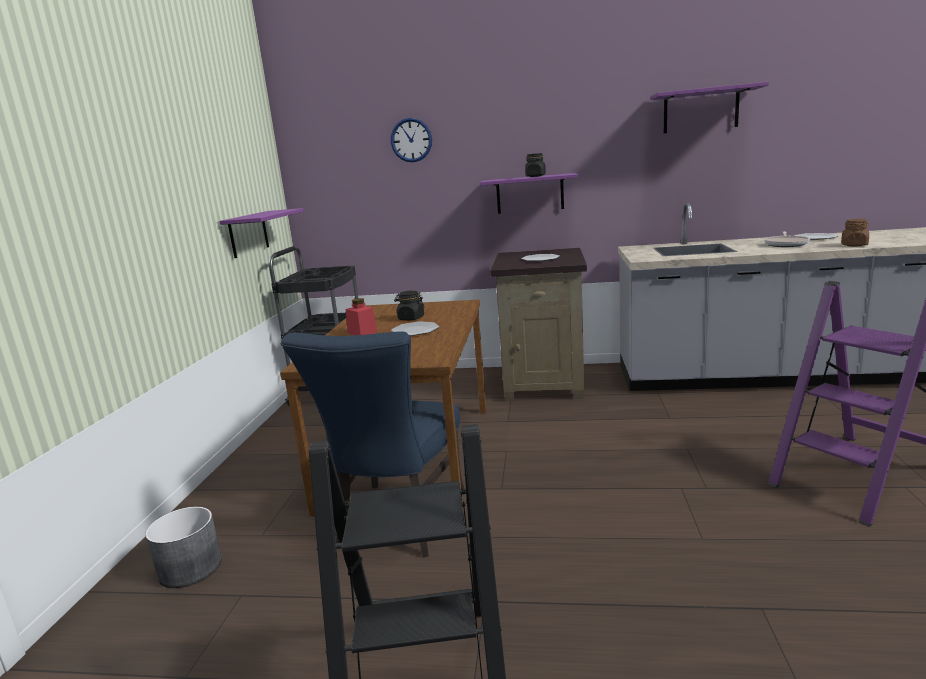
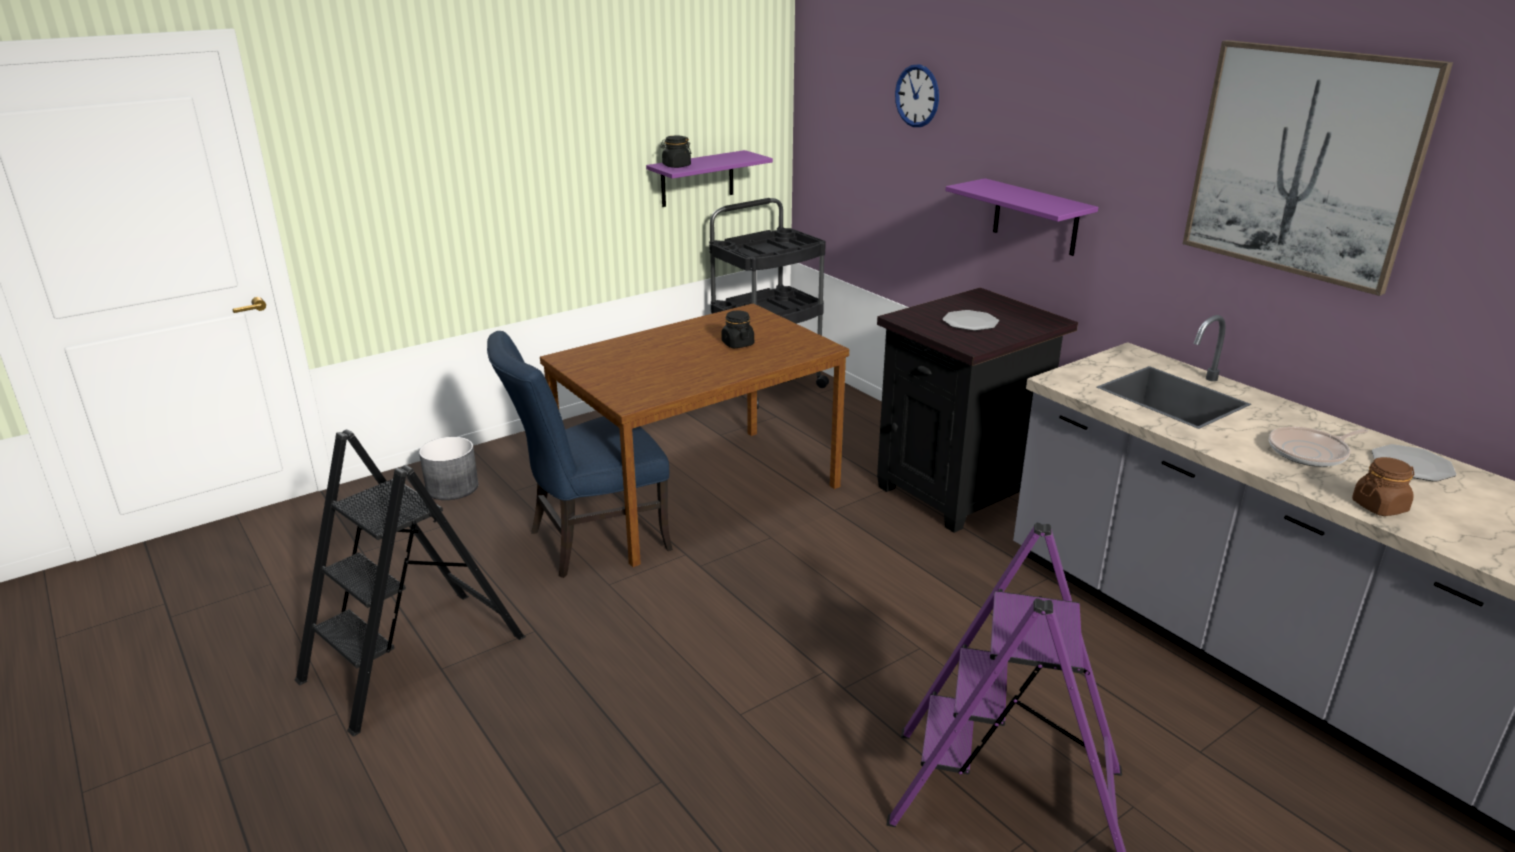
camera: 45 degrees right, 10 degrees up
red jar [345,298,377,335] -> none
plate [391,322,439,336] -> none
beige cabinet [490,248,587,401] -> black cabinet [877,288,1078,533]
black jar [525,153,546,177] -> black jar moved to [660,135,691,168]
purple shelf [650,82,769,133] -> picture [1183,40,1453,296]

